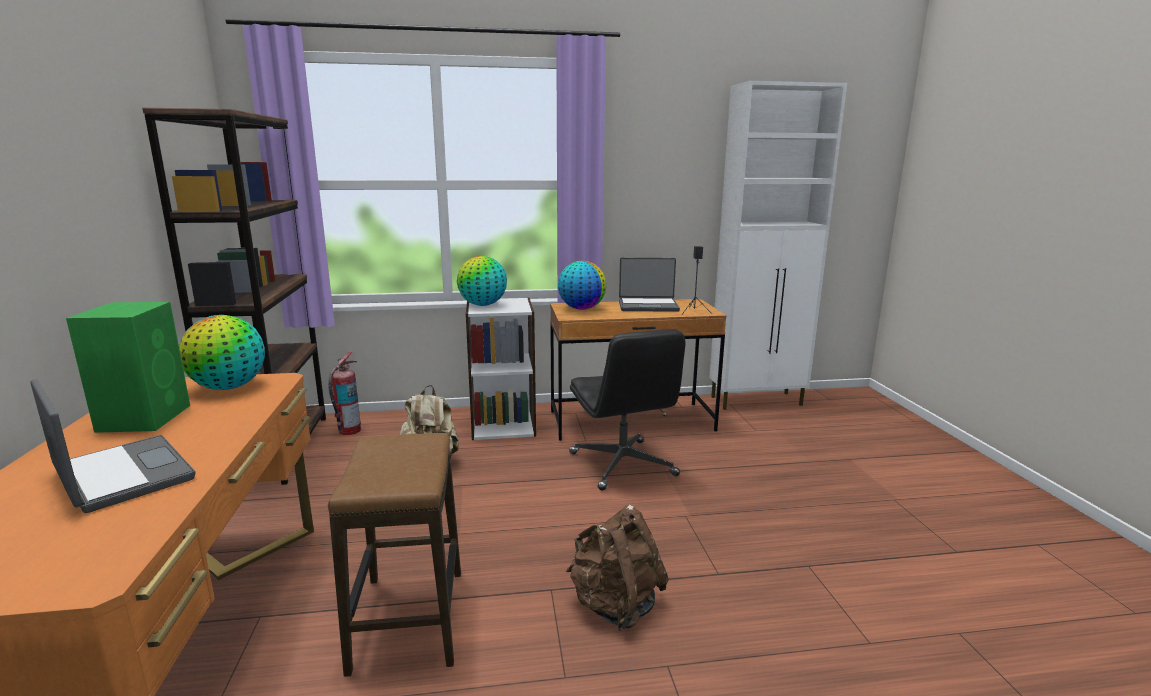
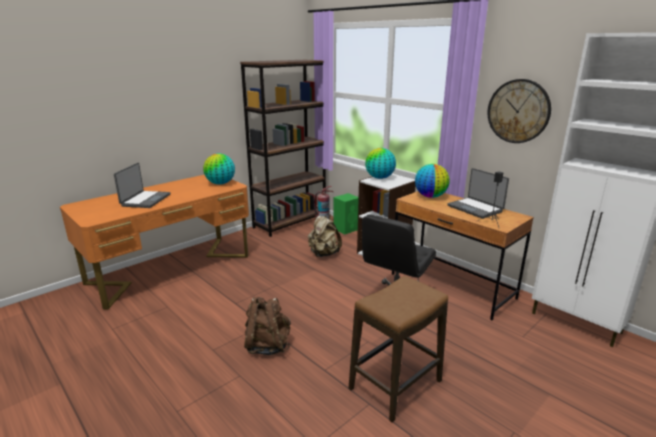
camera: 55 degrees right, 5 degrees up
green speaker [66,302,190,433] -> green speaker moved to [333,193,359,235]
stool [328,433,461,677] -> stool moved to [349,276,448,422]
none -> wall clock [487,79,551,143]

